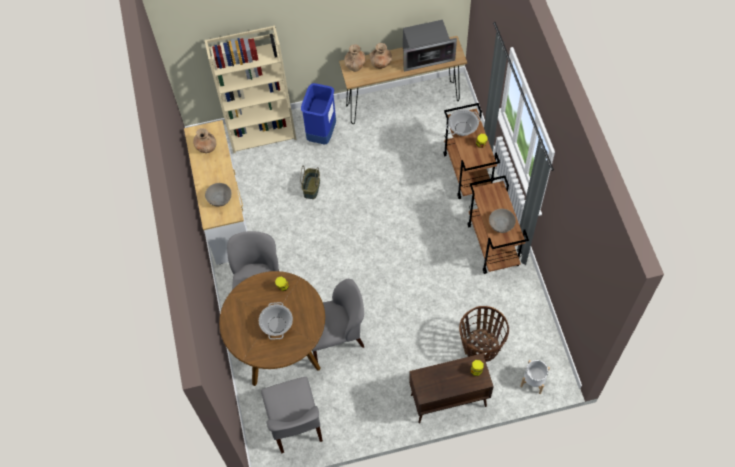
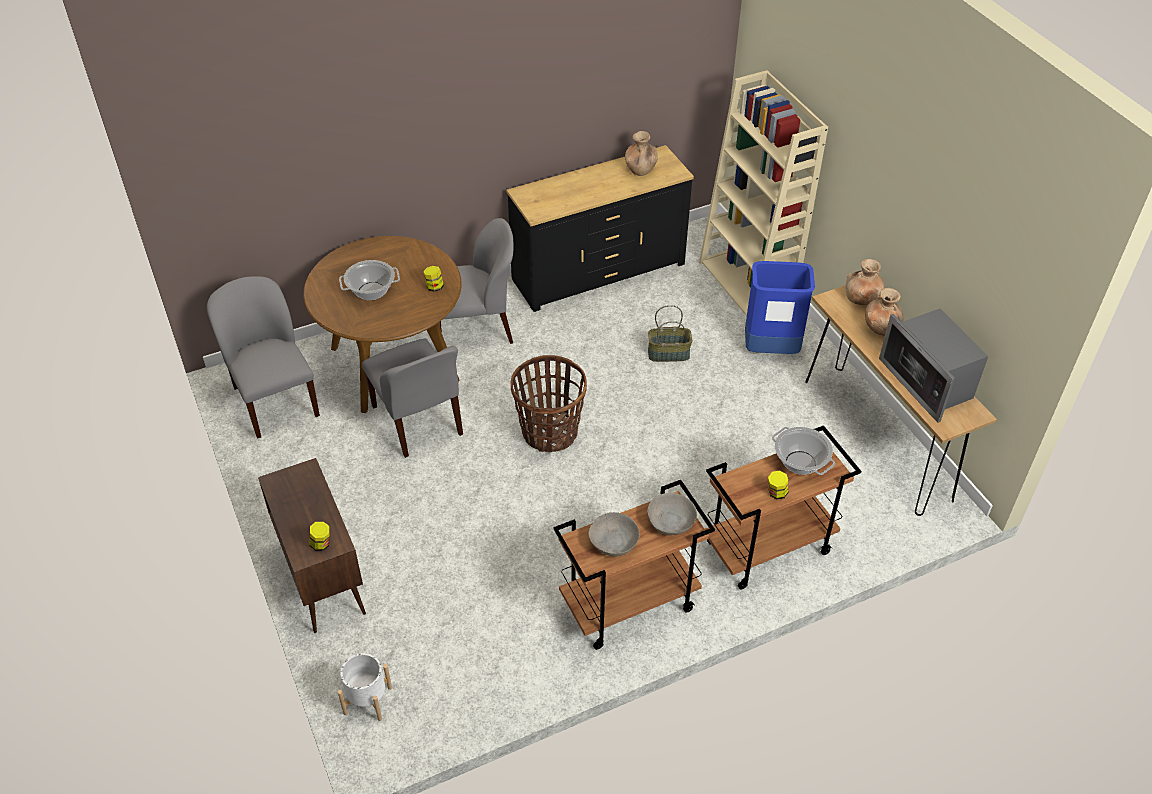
camera: 75 degrees right, 15 degrees down
white dresser [184,120,247,265] -> black dresser [506,145,694,312]
grey bowl [205,183,231,207] -> grey bowl moved to [647,493,697,535]
grey chair [261,377,323,453] -> grey chair turned 90 degrees clockwise [207,276,320,439]
basket [459,306,509,362] -> basket moved to [510,355,587,453]

